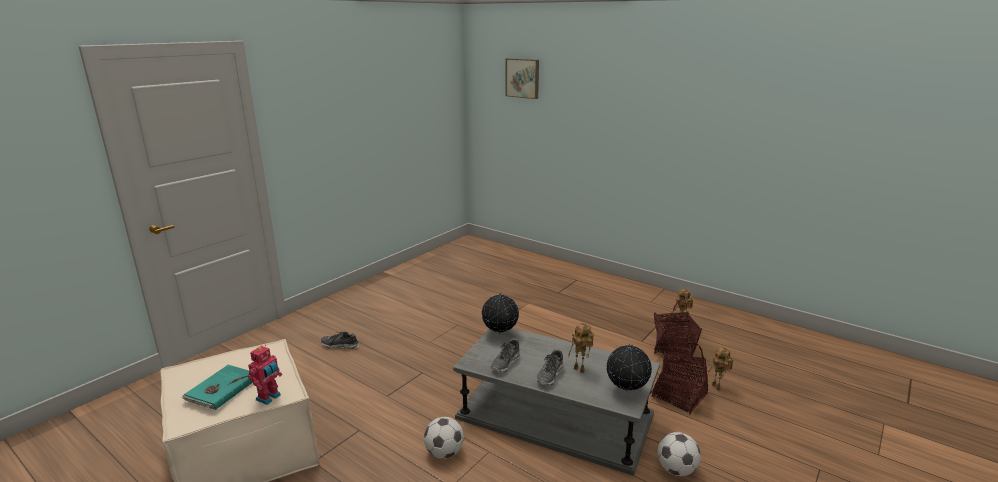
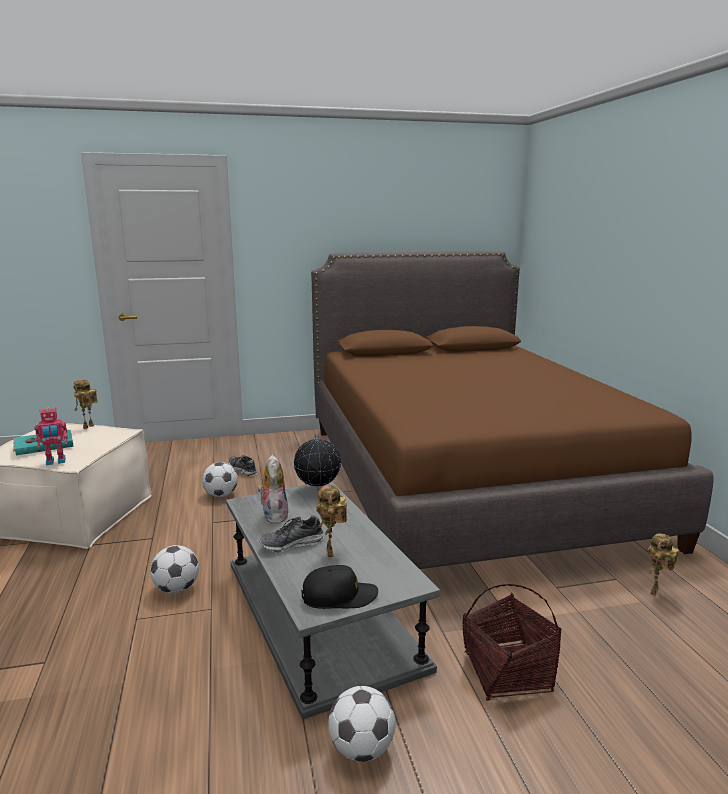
camera: 40 degrees right, 5 degrees down
shoe [491,339,520,372] -> plush toy [258,455,289,524]
picture [505,58,539,99] -> none
globe [607,343,652,392] -> black cap [301,565,378,609]
basket [654,299,702,357] -> none
toy robot [708,347,734,391] -> toy robot moved to [73,380,98,429]
none -> football [202,462,238,497]
none -> brown bed [311,251,714,569]

